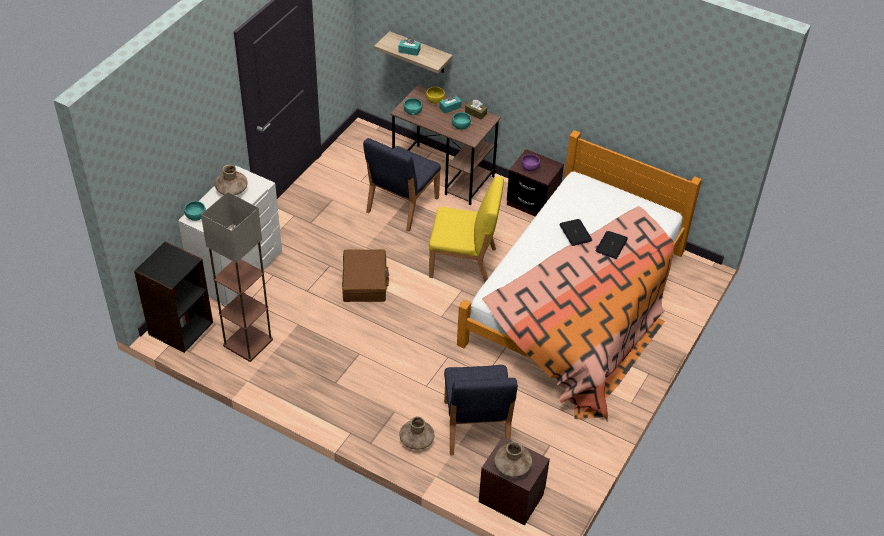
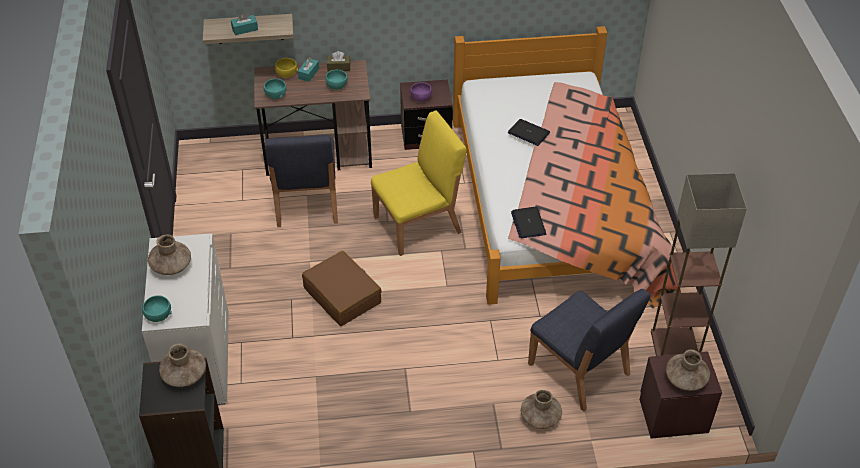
camera: 35 degrees left, 0 degrees up
floor lamp [201,192,273,362] -> floor lamp moved to [651,173,747,356]
laptop [595,231,628,259] -> laptop moved to [511,206,546,238]
none -> brown vase [159,344,206,387]

